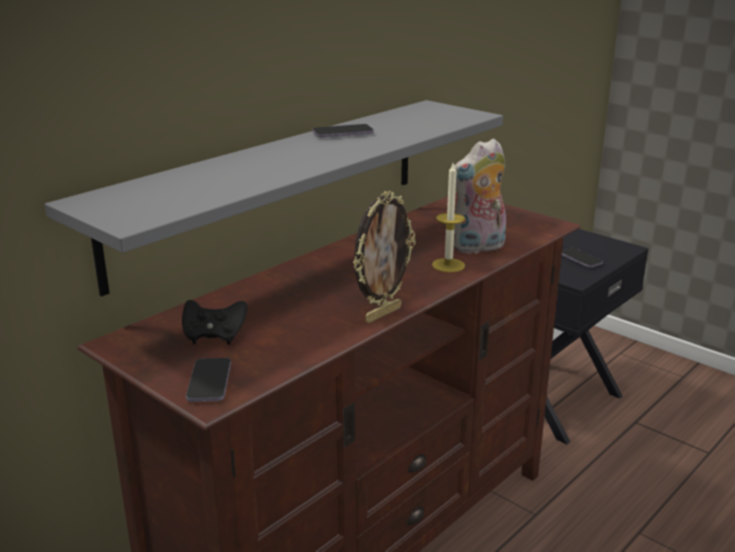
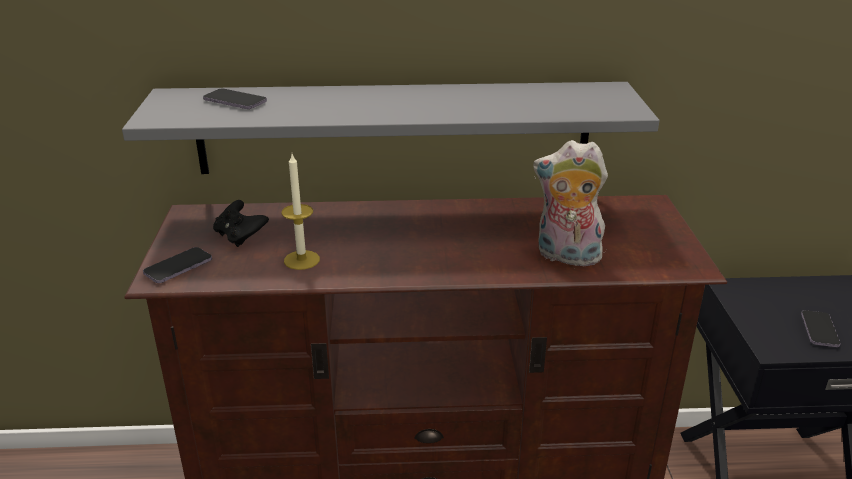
camera: 45 degrees right, 5 degrees up
phone [312,124,374,138] -> phone moved to [203,89,267,109]
picture frame [353,191,416,323] -> none
candle [432,164,465,272] -> candle moved to [282,154,320,270]

